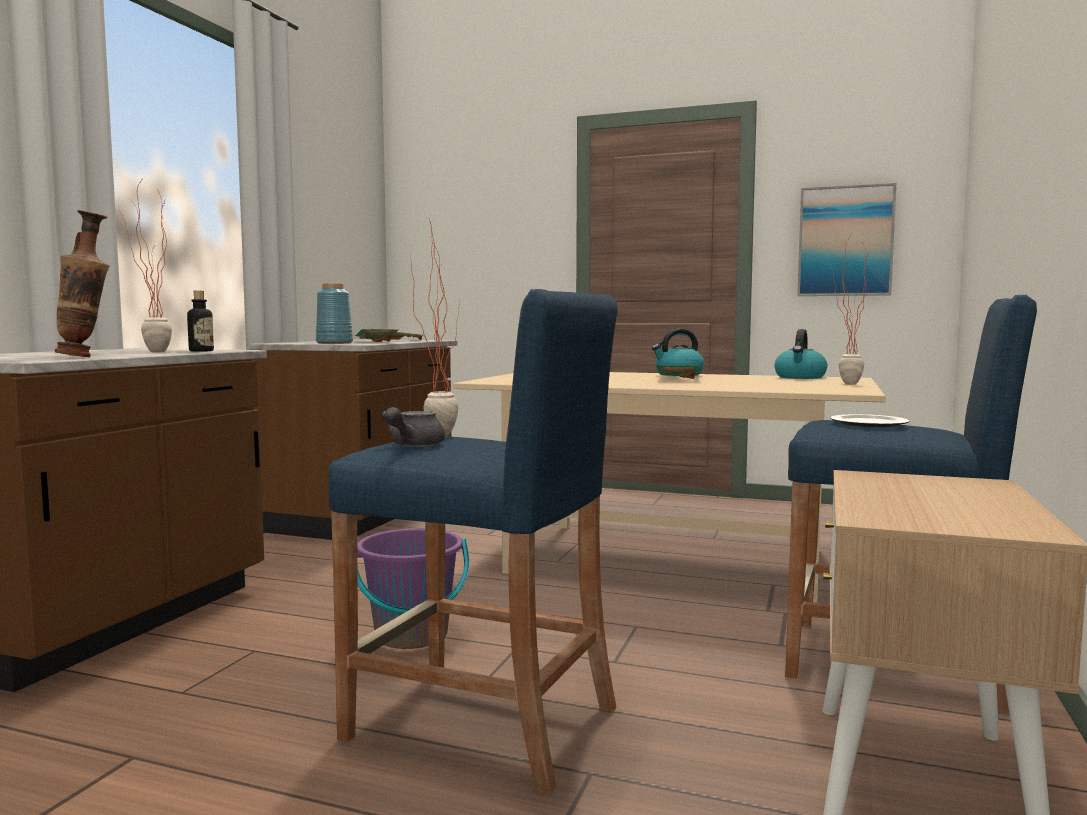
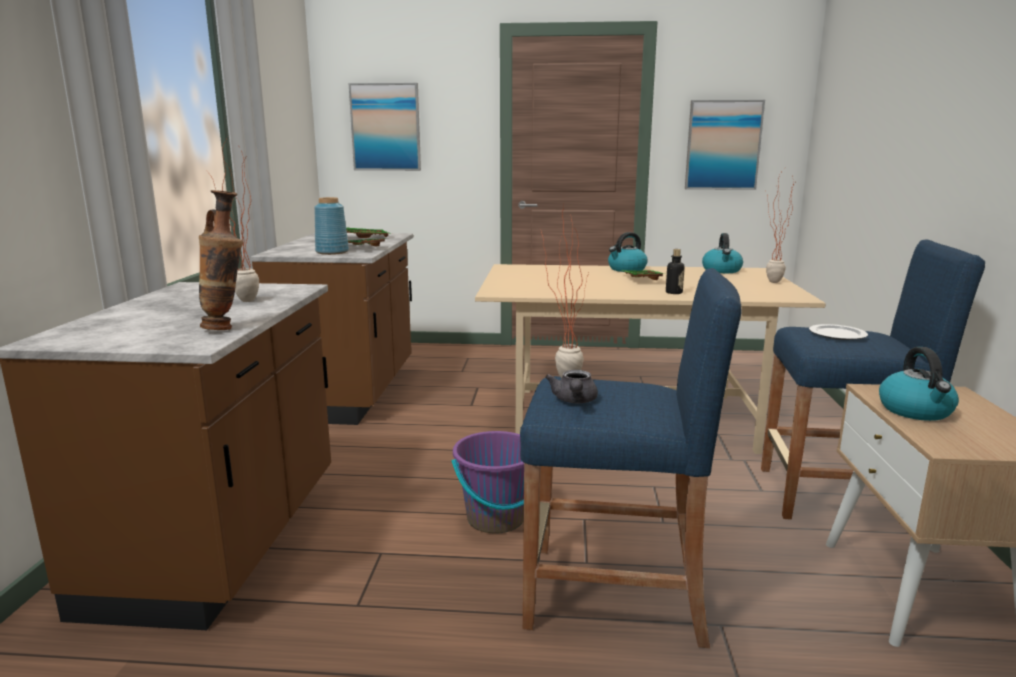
camera: 15 degrees left, 10 degrees up
bottle [187,291,214,352] -> bottle moved to [666,249,685,294]
none -> picture [349,83,421,171]
none -> kettle [879,347,959,421]

